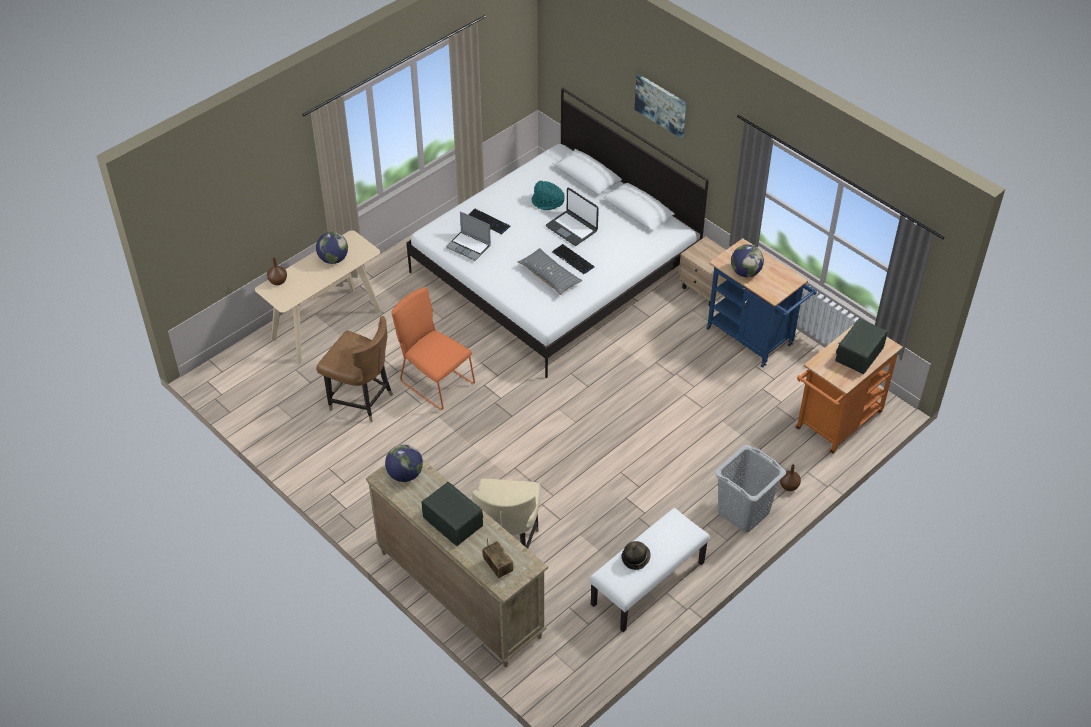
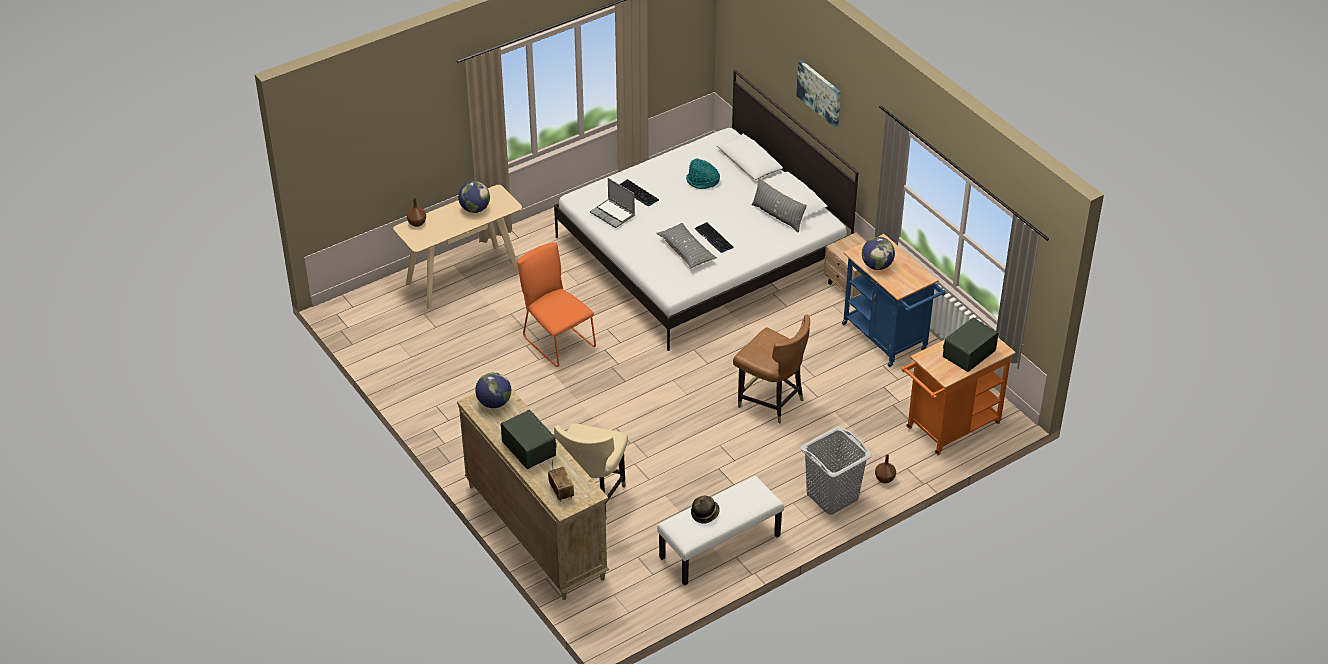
camera: 10 degrees right, 5 degrees down
brown chair [316,316,393,422] -> brown chair moved to [733,315,810,424]
laptop [546,188,599,246] -> none
none -> grey pillow [751,178,807,233]

